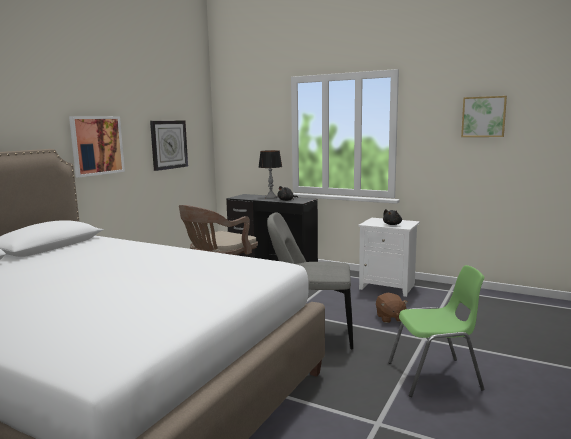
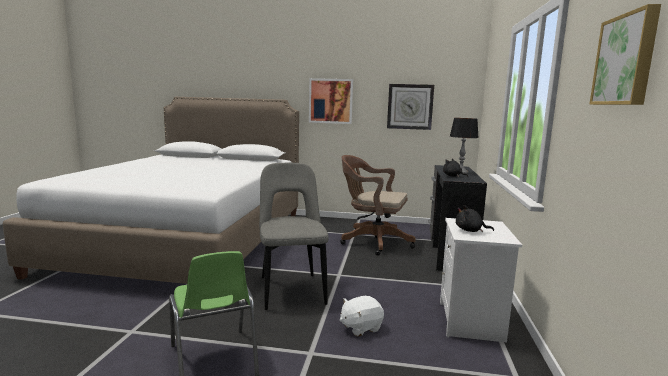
camera: 70 degrees right, 0 degrees up
brown plush toy [376,293,408,323] -> white plush toy [340,296,384,337]

